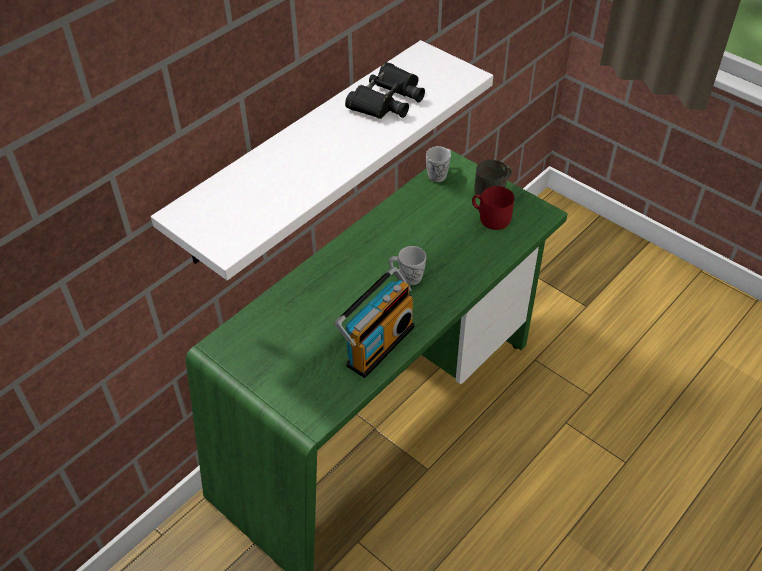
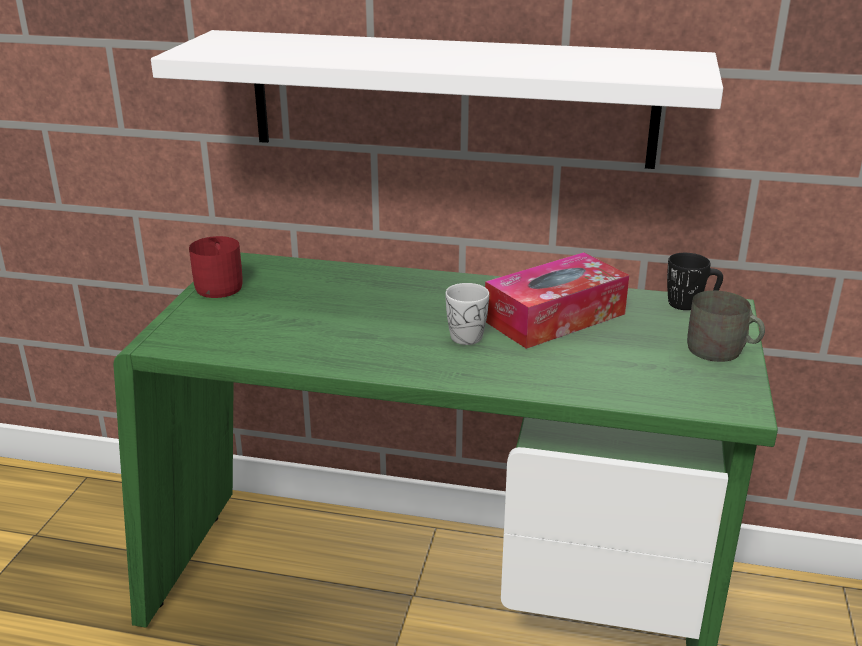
camera: 60 degrees right, 20 degrees down
radio [334,267,415,378] -> none
black binoculars [345,62,425,119] -> none
white mug [426,146,451,182] -> black mug [667,253,723,310]
red mug [472,186,515,230] -> red mug moved to [189,236,243,298]
none -> tissue box [485,252,629,349]

